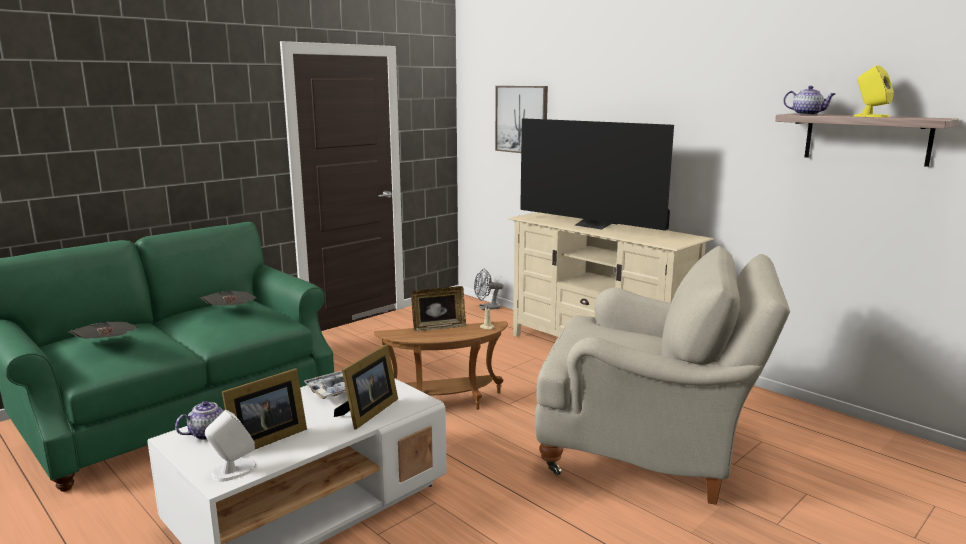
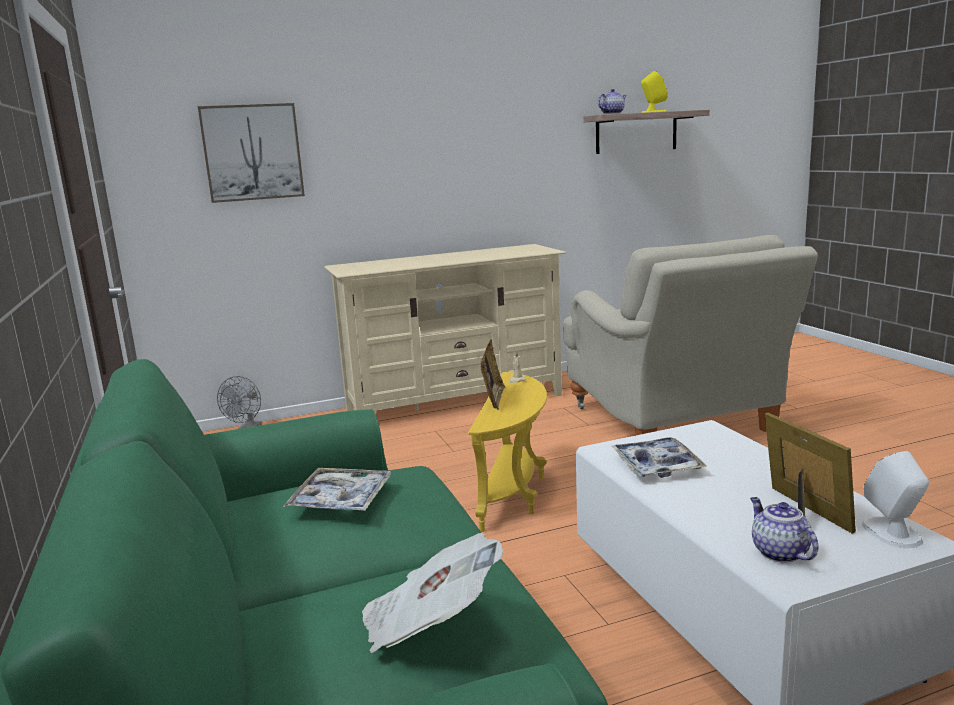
camera: 65 degrees left, 0 degrees up
newspaper [200,291,257,306] -> tray [283,468,391,511]
picture frame [334,344,398,429] -> none
brown side table [374,321,508,410] -> yellow side table [468,372,547,532]
television [520,118,674,231] -> none
beige armchair [535,246,790,505] -> beige armchair turned 120 degrees clockwise [563,235,818,435]

